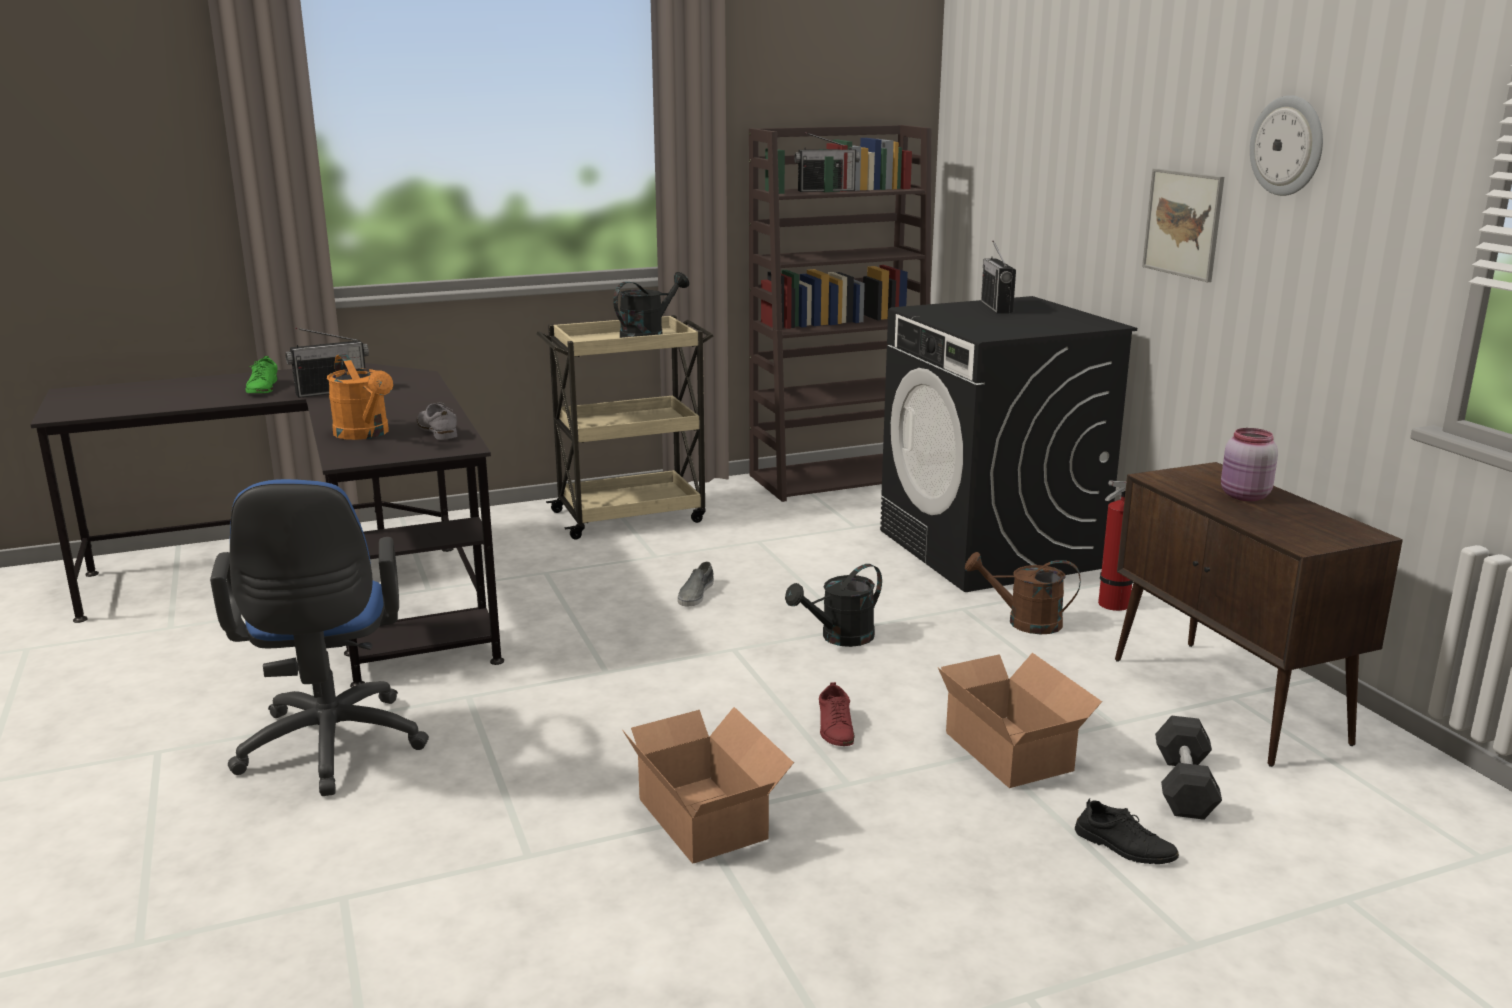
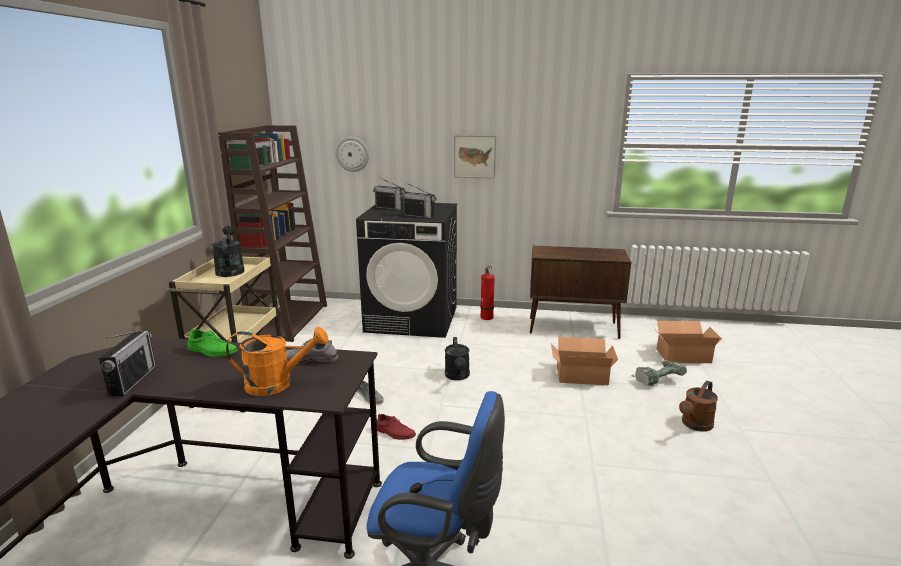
camera: 60 degrees left, 0 degrees up
green shoe [246,356,277,393] -> green shoe moved to [187,328,238,357]
cardboard box [622,707,794,864] -> cardboard box moved to [653,321,722,363]
red shoe [819,682,854,746] -> red shoe moved to [377,413,416,440]
brown watering can [965,552,1080,634] -> brown watering can moved to [679,381,718,432]
black shoe [1075,798,1179,864] -> power drill [631,360,687,386]
black dumbbell [1155,716,1222,820] -> none
pink jar [1221,428,1278,501] -> none
wall clock [1250,95,1323,196] -> wall clock moved to [335,137,369,172]
none -> radio [401,183,436,218]

